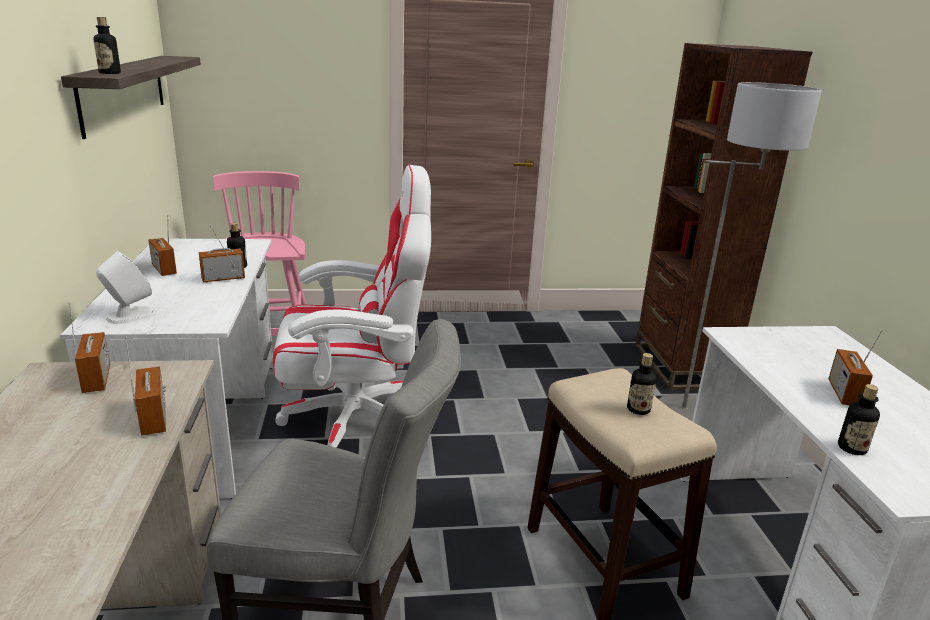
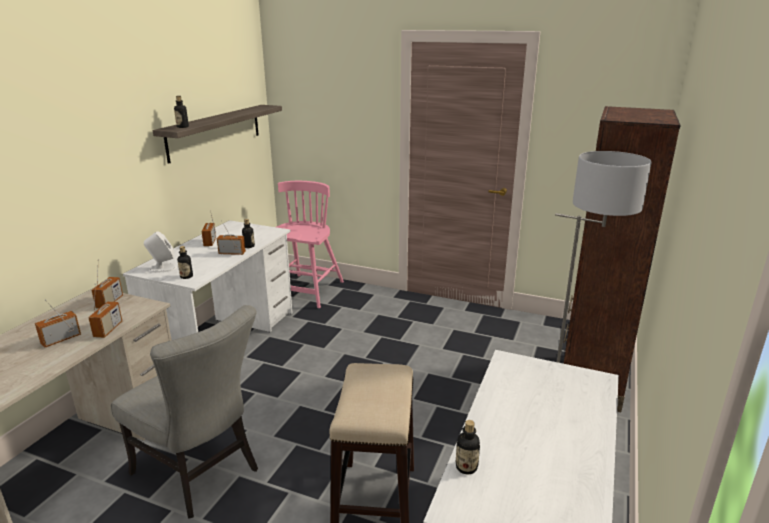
camera: 30 degrees right, 0 degrees up
white office chair [273,164,431,448] -> none
bottle [627,353,656,415] -> bottle moved to [177,246,193,279]
radio [828,330,883,405] -> radio moved to [35,300,81,347]

